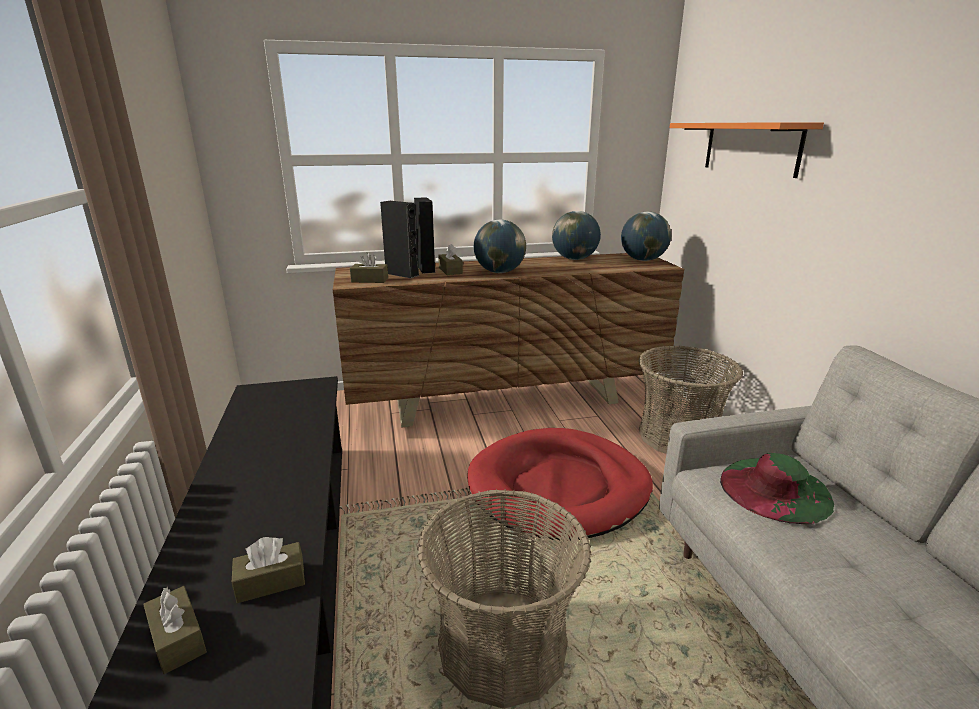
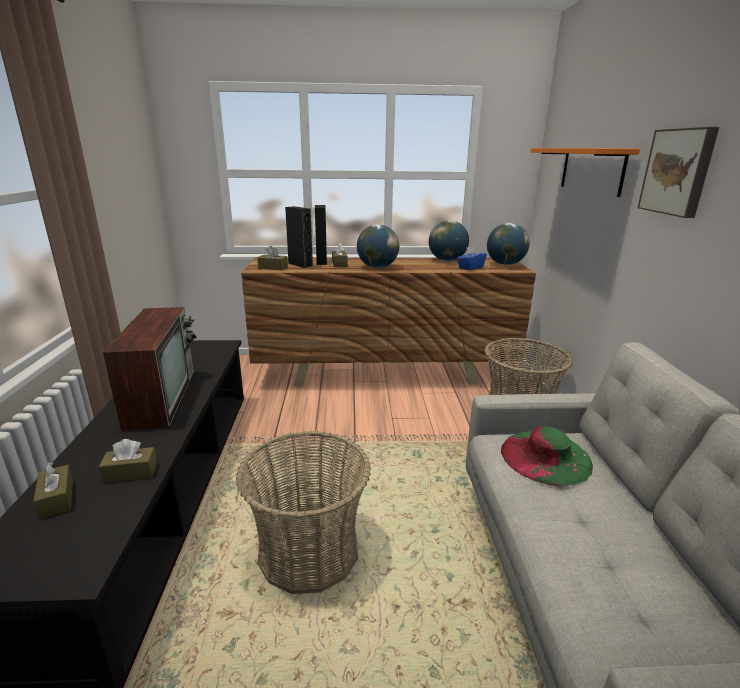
camera: 10 degrees right, 0 degrees up
red dog bed [467,428,653,541] -> none
none -> television [103,307,197,431]
none -> blue tissue box [457,246,487,270]
none -> picture [638,127,719,218]

